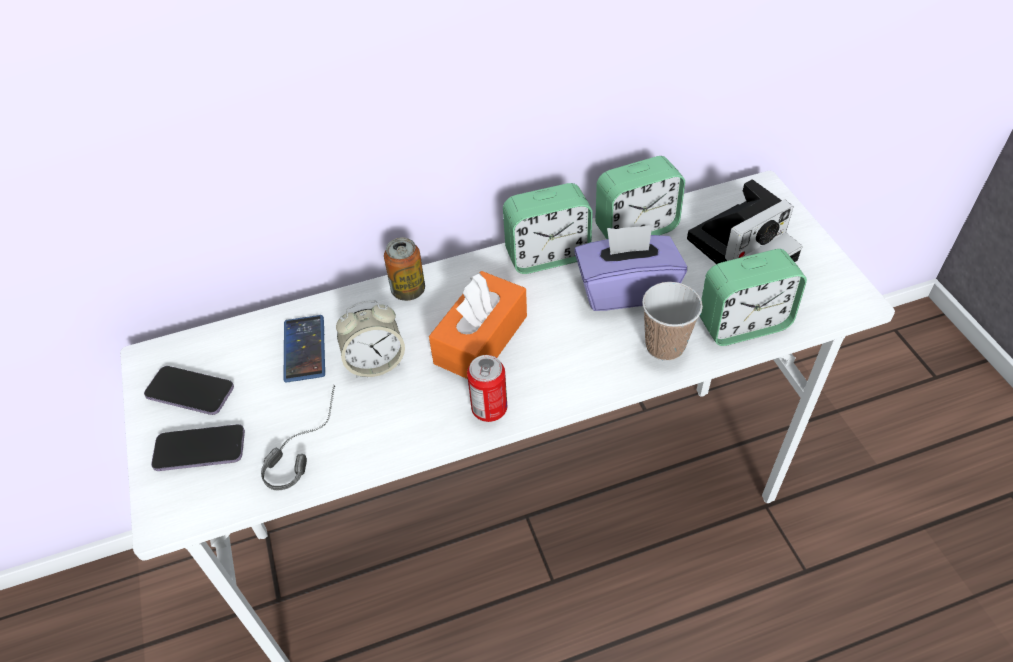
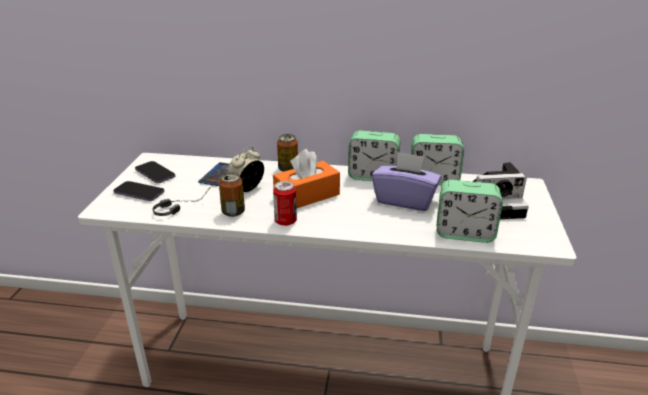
camera: 25 degrees right, 20 degrees down
alarm clock [336,300,405,378] -> alarm clock turned 120 degrees clockwise [226,146,264,192]
cup [642,282,703,361] -> none
none -> can [219,172,245,217]

